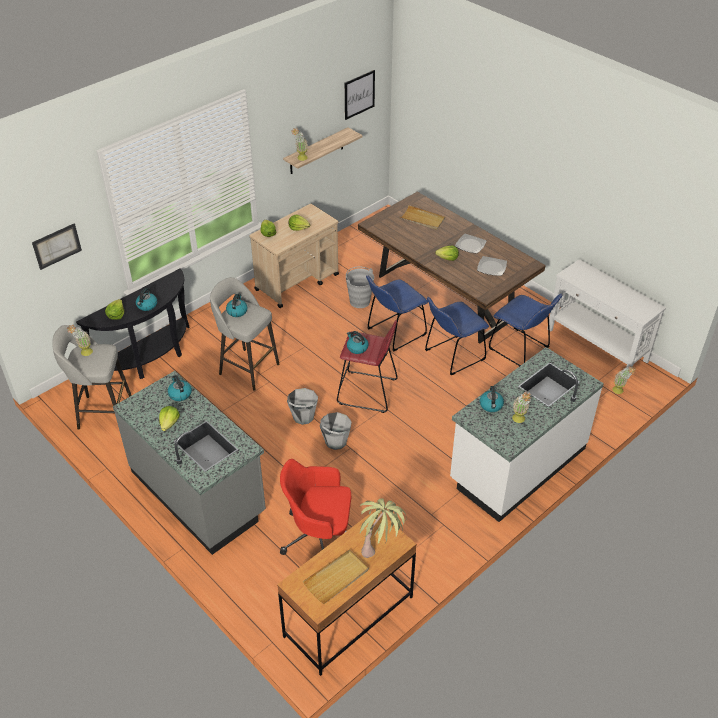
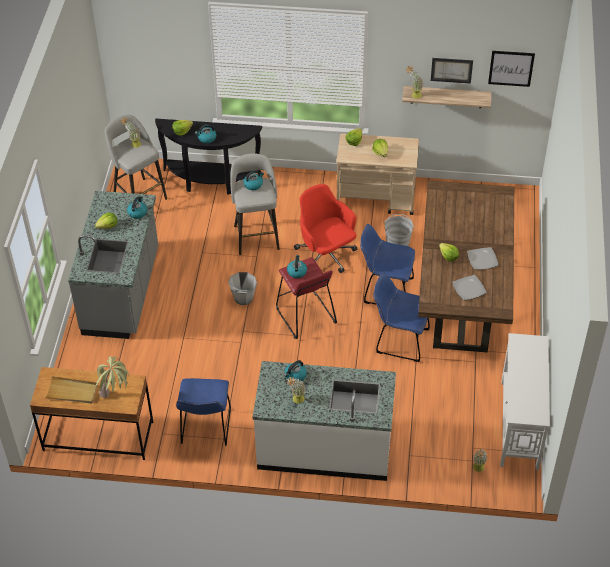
camera: 50 degrees right, 5 degrees up
picture [32,224,82,270] -> picture moved to [431,58,473,84]
red office chair [280,459,351,555] -> red office chair moved to [294,184,357,273]
grey bucket [320,412,352,450] -> none
beige tray [399,205,445,230] -> none
blue chair [489,294,562,366] -> blue chair moved to [176,378,231,446]

